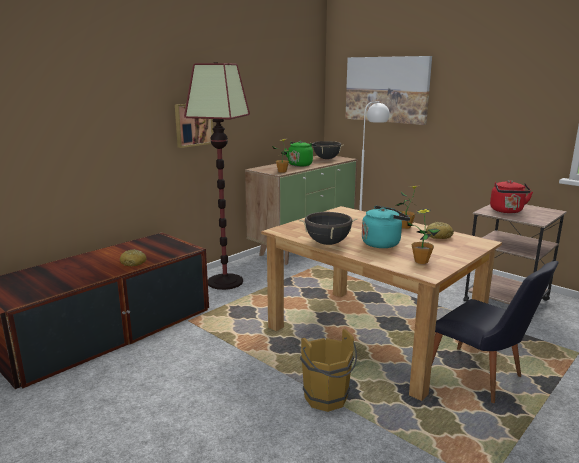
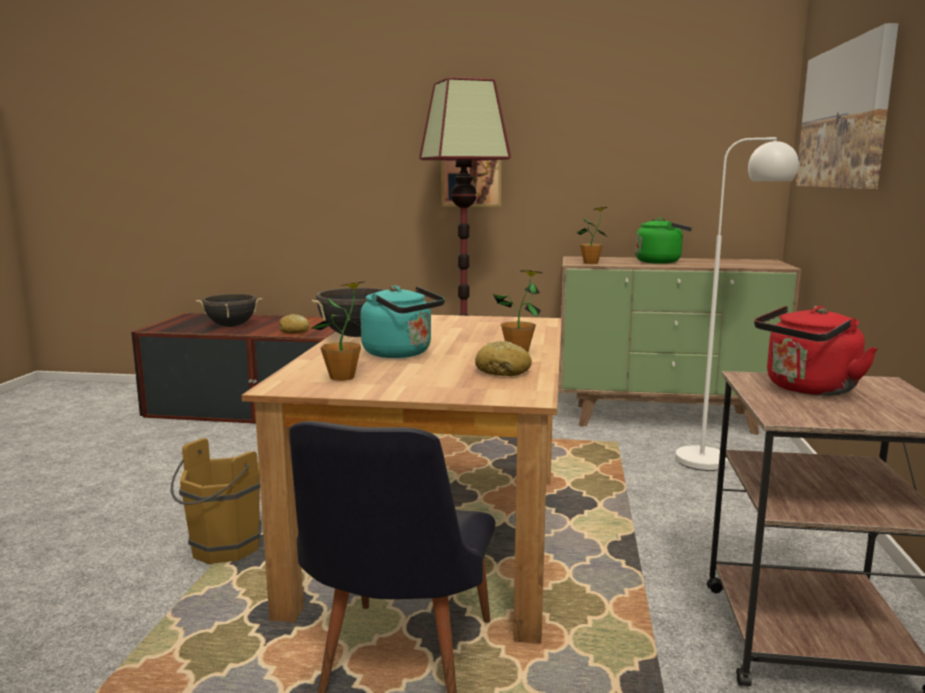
camera: 55 degrees right, 5 degrees down
black cooking pot [313,141,344,159] -> black cooking pot moved to [196,294,262,327]

